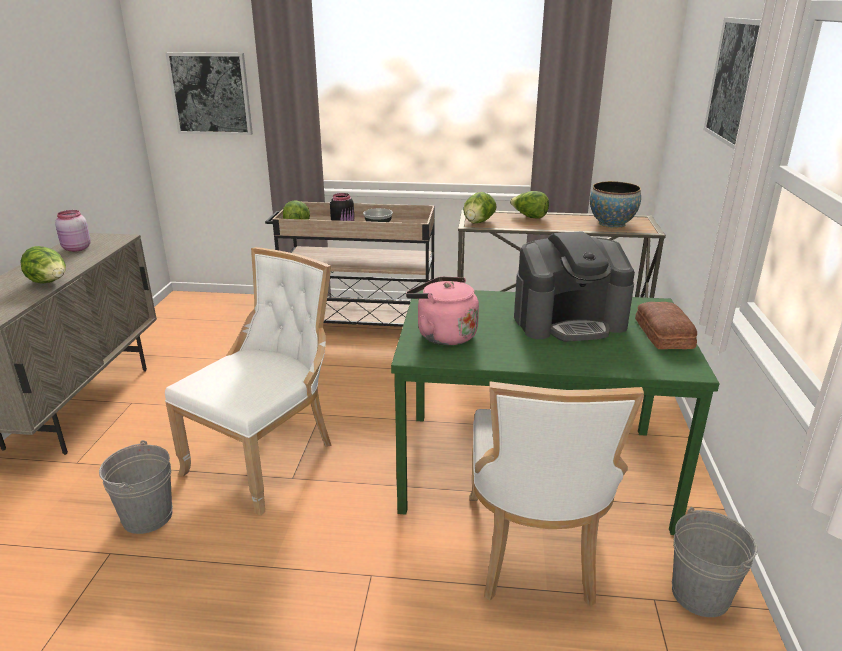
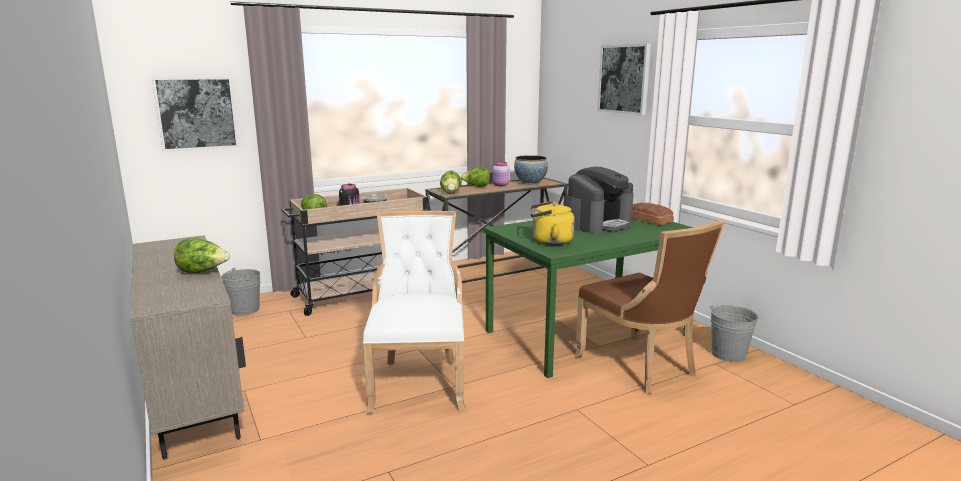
camera: 35 degrees left, 10 degrees down
pink jar [55,210,91,252] -> pink jar moved to [493,162,510,186]
grey bucket [99,440,173,534] -> grey bucket moved to [221,268,260,315]
pink kettle [406,276,479,345] -> yellow kettle [530,201,574,245]
white chair [469,381,644,607] -> brown chair [574,221,724,393]

